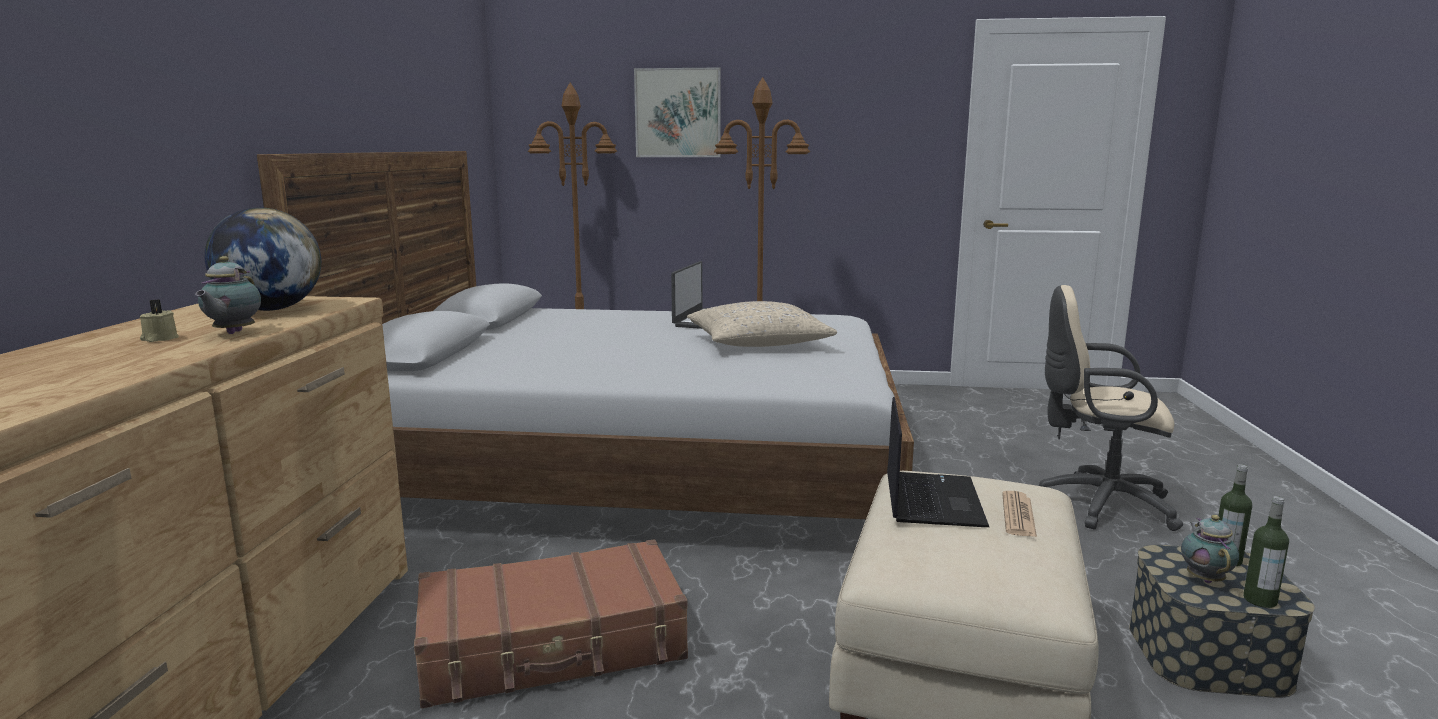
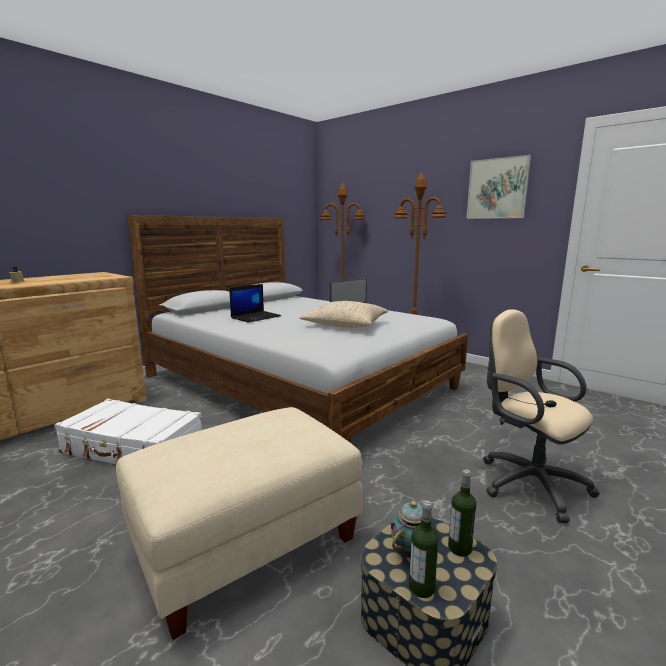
camera: 35 degrees right, 0 degrees up
teapot [195,256,261,334] -> none
globe [204,207,321,311] -> none
brown suitcase [414,539,688,708] -> white suitcase [54,399,202,464]
picture [634,67,721,157] -> picture moved to [466,155,531,219]
laptop [887,397,989,527] -> laptop moved to [229,284,282,323]
newspaper [1002,491,1037,537] -> none

